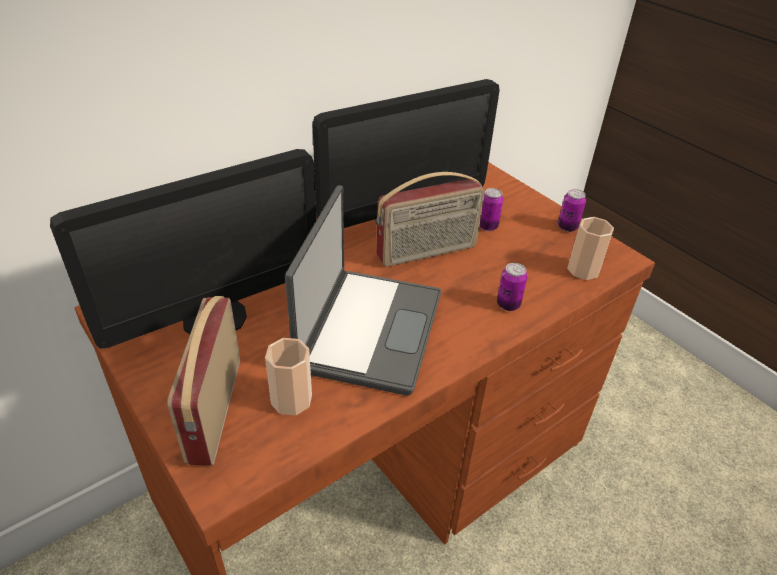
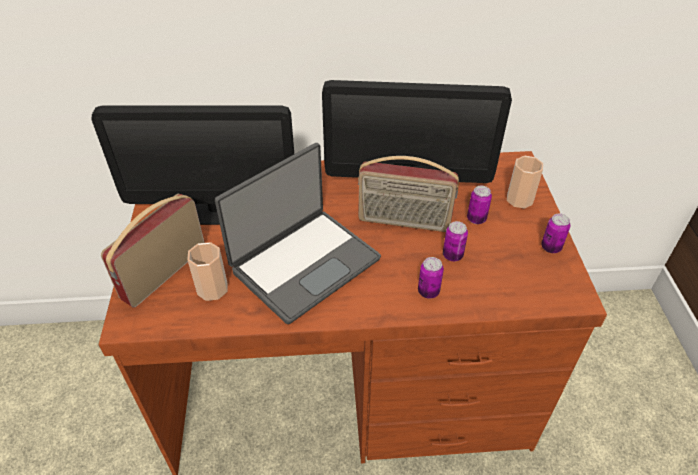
camera: 35 degrees right, 5 degrees up
cup [567,217,614,280] -> cup moved to [507,156,543,209]
none -> can [443,221,468,261]

